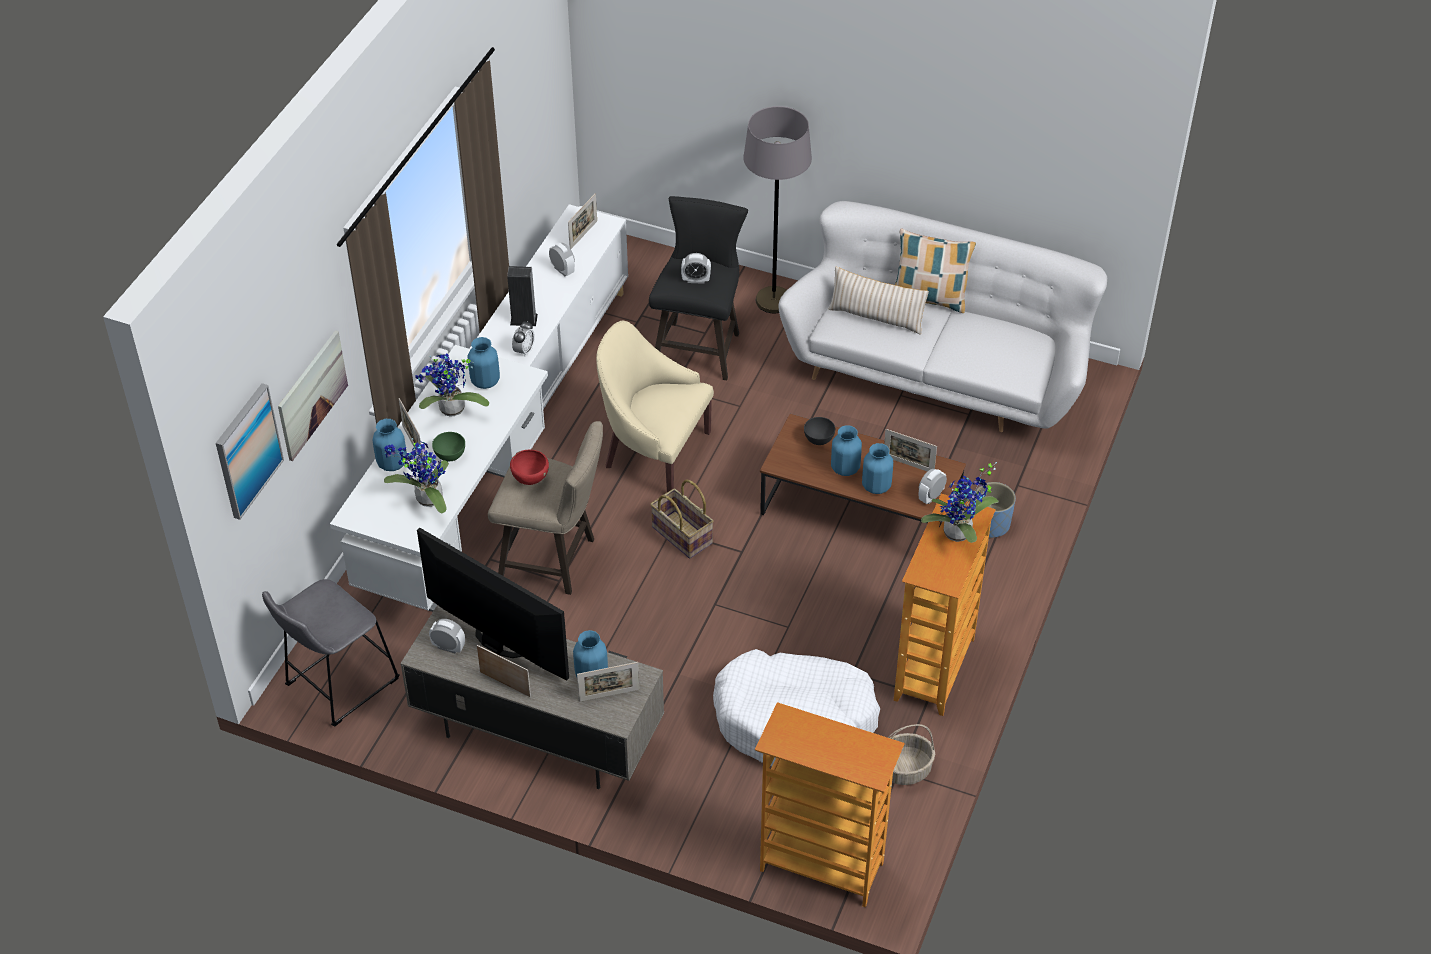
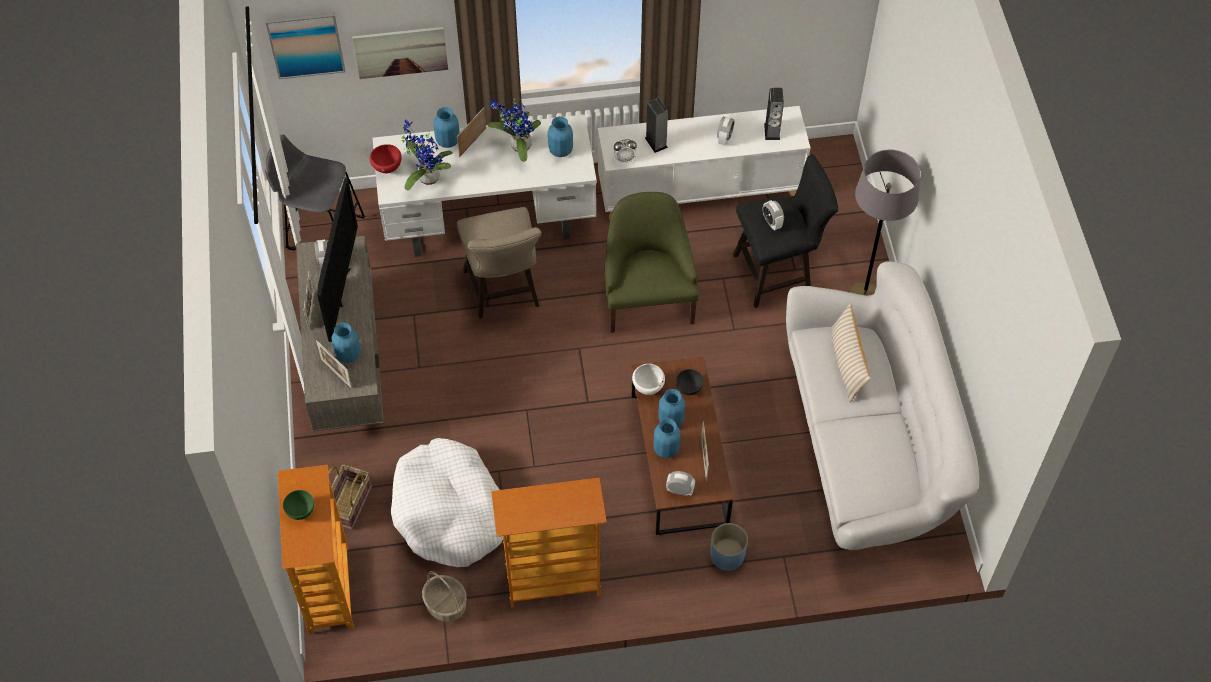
camera: 60 degrees right, 10 degrees up
green bowl [432,432,465,461] -> green bowl moved to [283,490,314,520]
red bowl [510,450,549,485] -> red bowl moved to [370,144,401,173]
picture frame [568,193,597,249] -> speaker [764,88,784,140]
beige armchair [596,321,714,492] -> green armchair [605,192,699,333]
basket [650,480,714,559] -> basket moved to [329,464,372,530]
pillow [895,229,976,313] -> none
potted plant [921,462,999,543] -> none
none -> white bowl [632,363,665,395]

